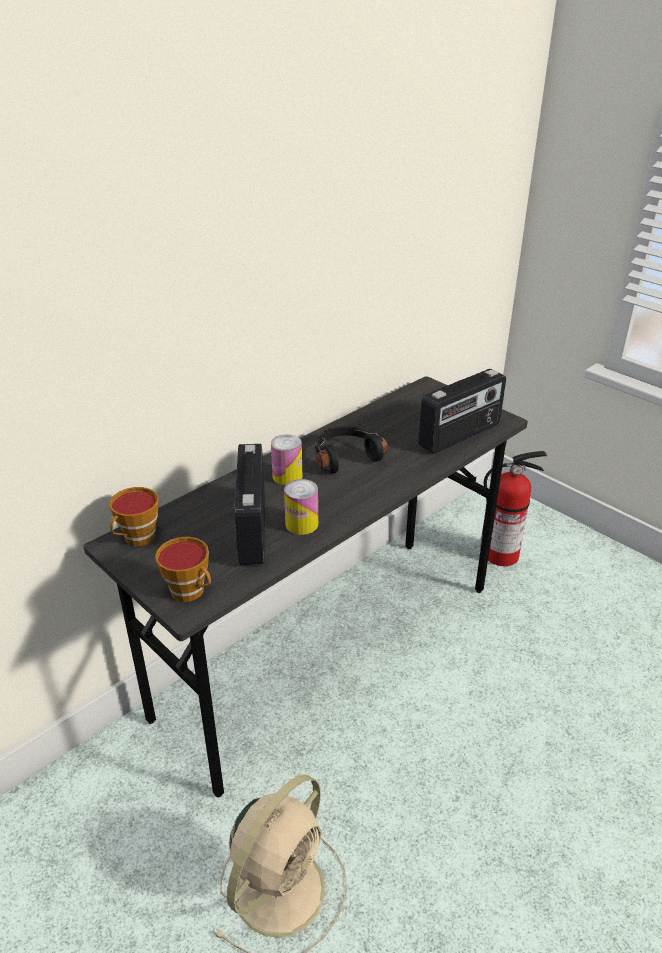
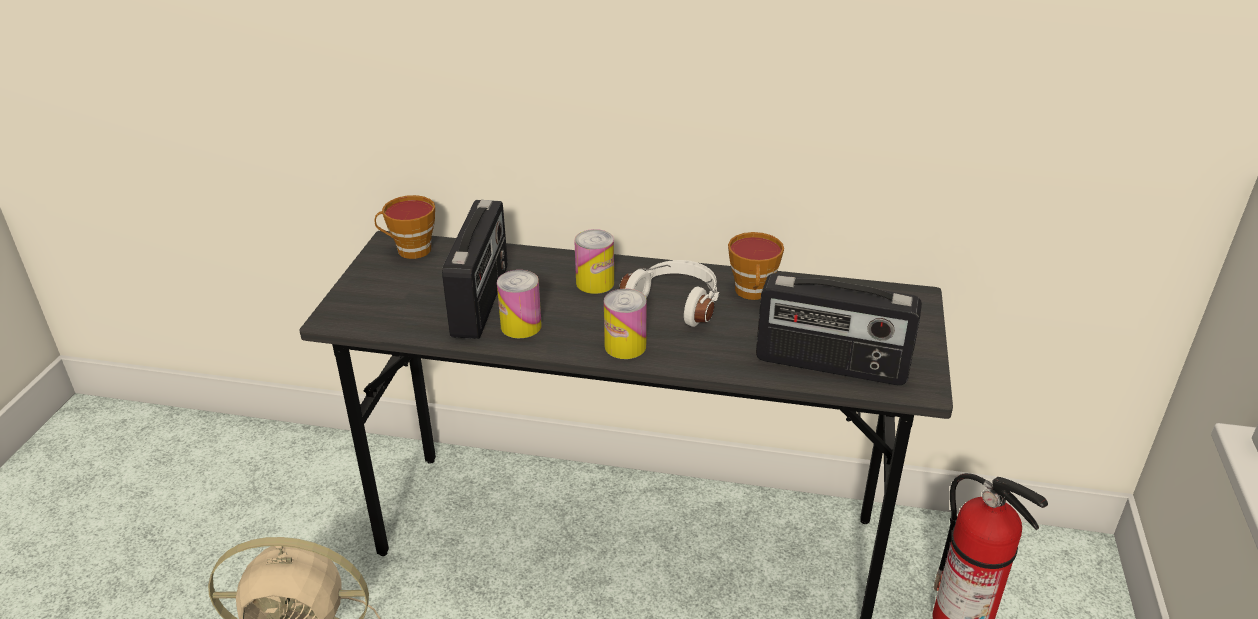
camera: 55 degrees right, 0 degrees up
cup [155,537,211,602] -> cup moved to [728,232,784,300]
radio [234,444,265,565] -> radio turned 135 degrees clockwise [442,200,508,339]
black headphones [314,425,388,473] -> white headphones [619,260,720,327]
none -> can [604,288,647,359]

